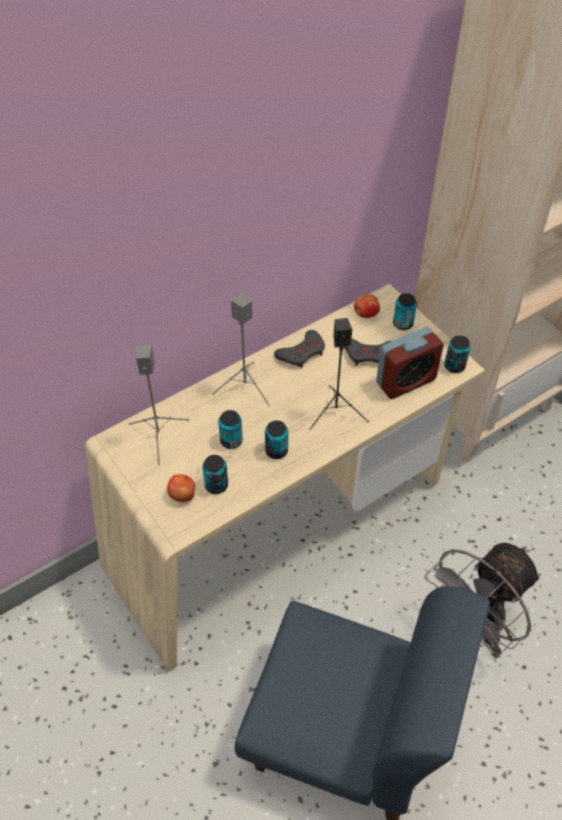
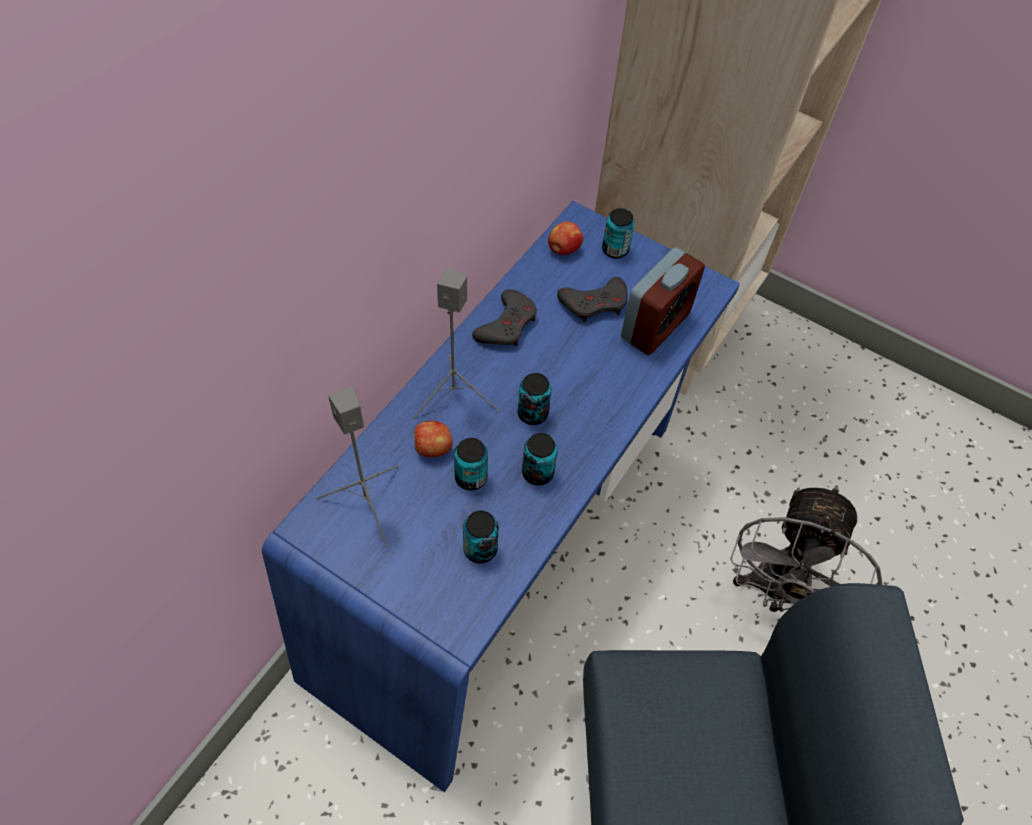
camera: 25 degrees left, 5 degrees up
beige desk [85,284,485,672] -> blue desk [262,201,740,792]
apple [167,474,195,502] -> apple moved to [414,421,452,457]
black speaker [309,318,369,430] -> none
can [444,336,471,373] -> can moved to [518,373,552,425]

